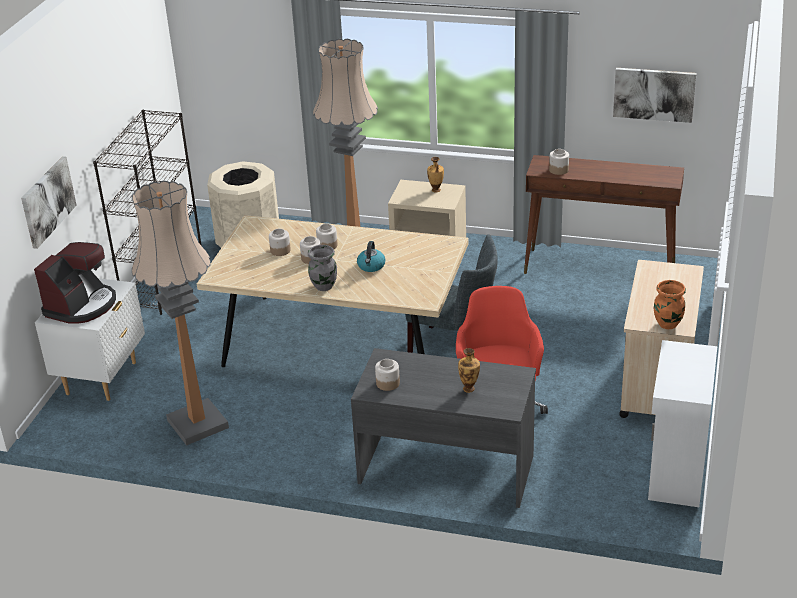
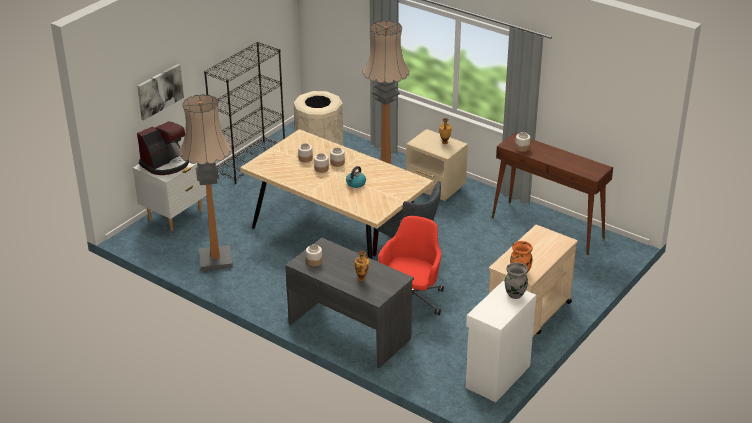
camera: 20 degrees right, 0 degrees up
grey vase [308,245,337,291] -> grey vase moved to [505,262,528,299]
picture [613,68,697,123] -> none

